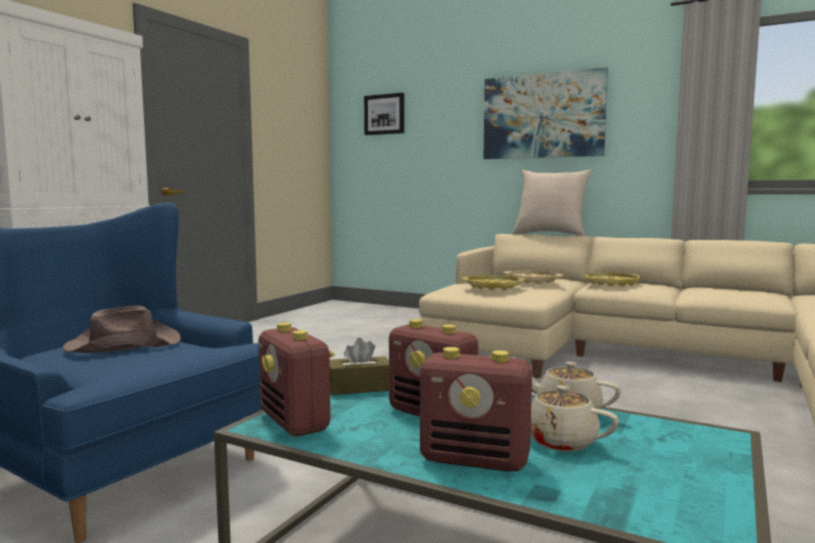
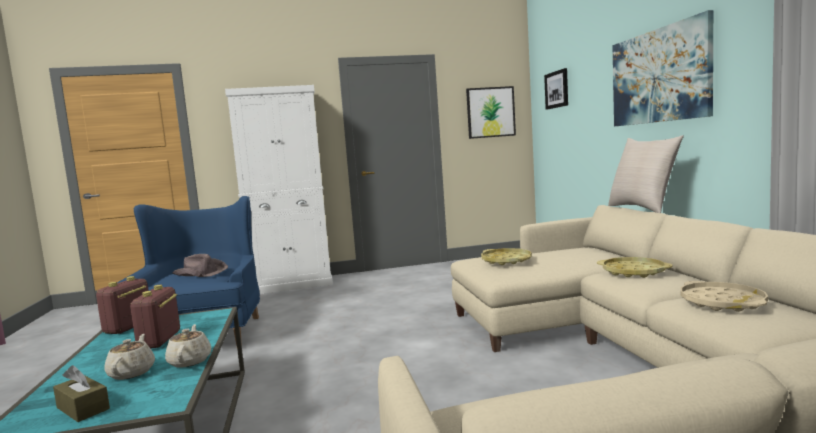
camera: 50 degrees right, 0 degrees up
brown tissue box [329,338,389,395] -> brown tissue box moved to [53,365,110,422]
radio [420,347,532,472] -> none
beige tray [503,270,563,284] -> beige tray moved to [680,281,768,312]
none -> picture [466,86,516,139]

